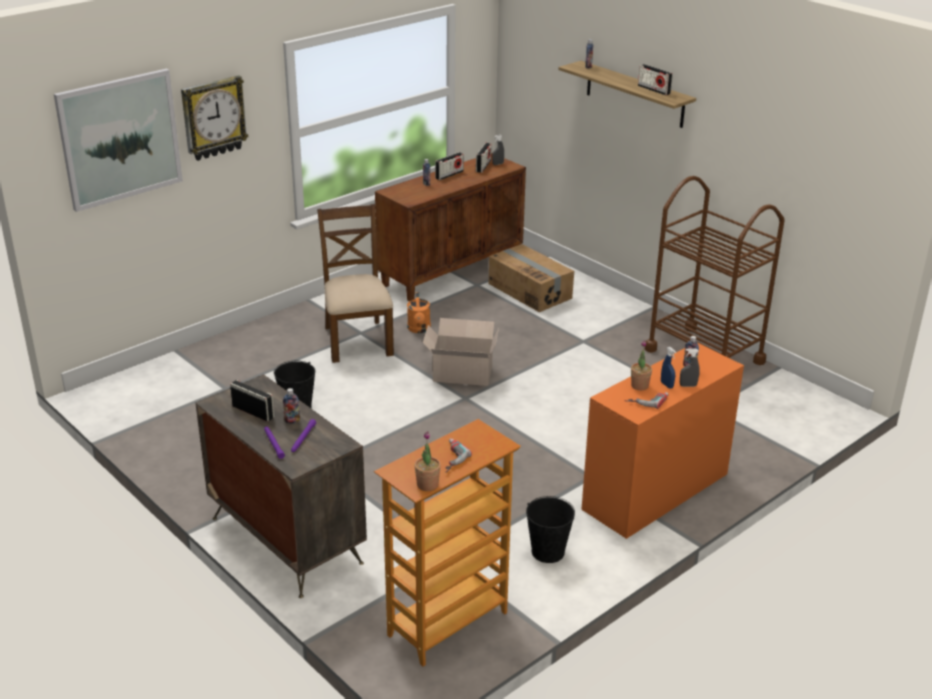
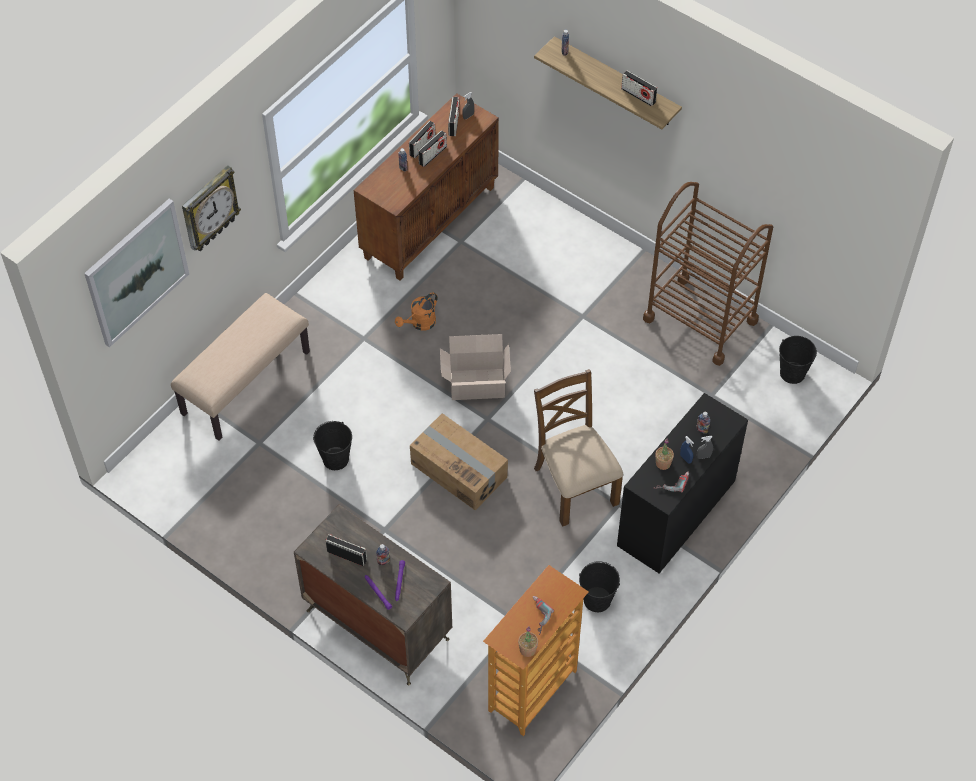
camera: 10 degrees left, 25 degrees up
brown chair [317,204,394,363] -> brown chair moved to [534,369,623,527]
orange watering can [407,292,431,333] -> orange watering can turned 60 degrees clockwise [395,292,438,331]
cardboard box [489,244,574,312] -> cardboard box moved to [410,413,508,511]
orange desk [581,343,744,539] -> black desk [617,393,748,573]
none -> beige bench [171,293,310,441]
none -> radio [418,130,447,167]
none -> black bucket [779,336,817,384]

